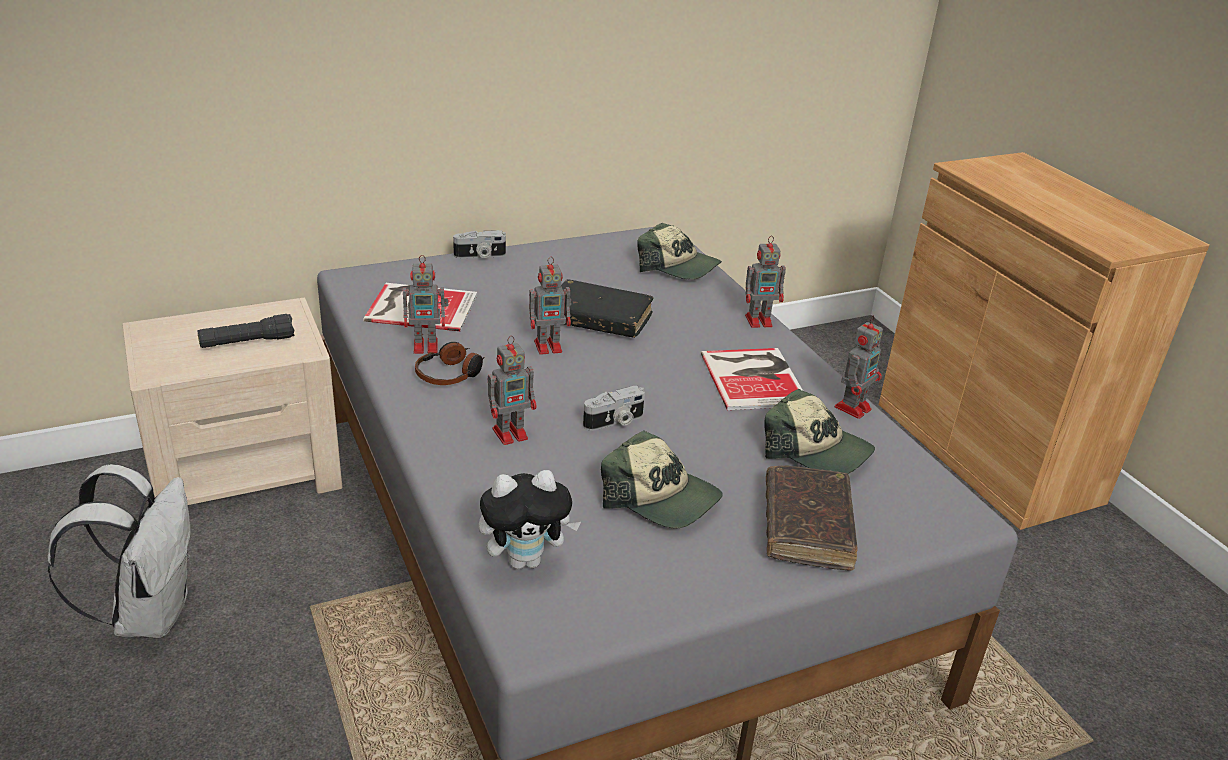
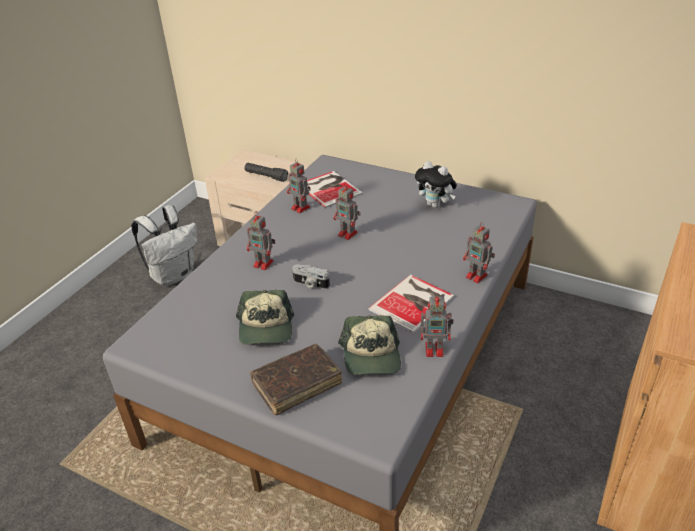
camera: 55 degrees right, 5 degrees up
headphones [415,342,485,385] -> none
camera [453,230,506,258] -> none
plush toy [479,470,581,569] -> plush toy moved to [415,161,457,208]
black book [561,279,654,338] -> none
cap [637,223,722,280] -> none

